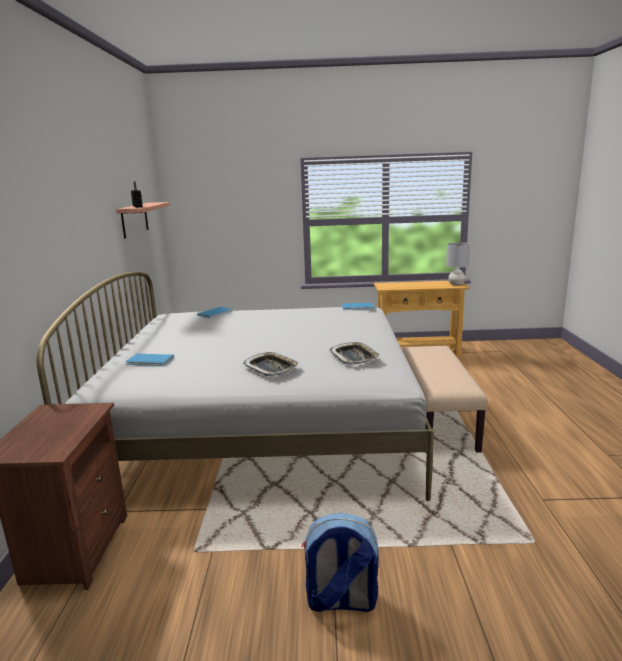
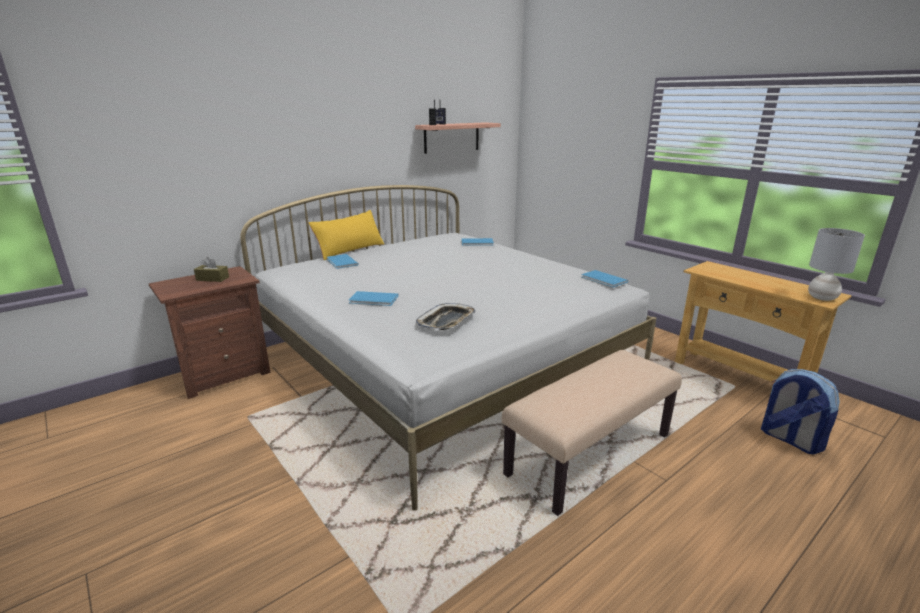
camera: 50 degrees right, 5 degrees up
tray [243,352,299,376] -> blue book [349,291,398,306]
backpack [302,513,379,612] -> backpack moved to [761,369,840,454]
none -> brown tissue box [194,257,229,282]
none -> yellow pillow [308,210,384,260]

